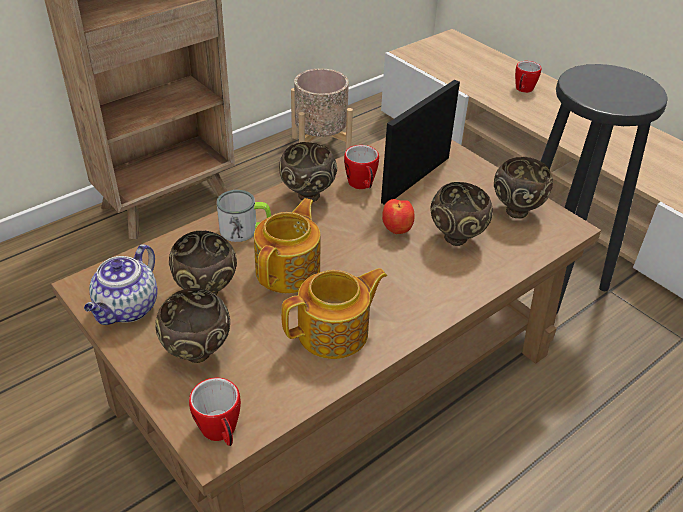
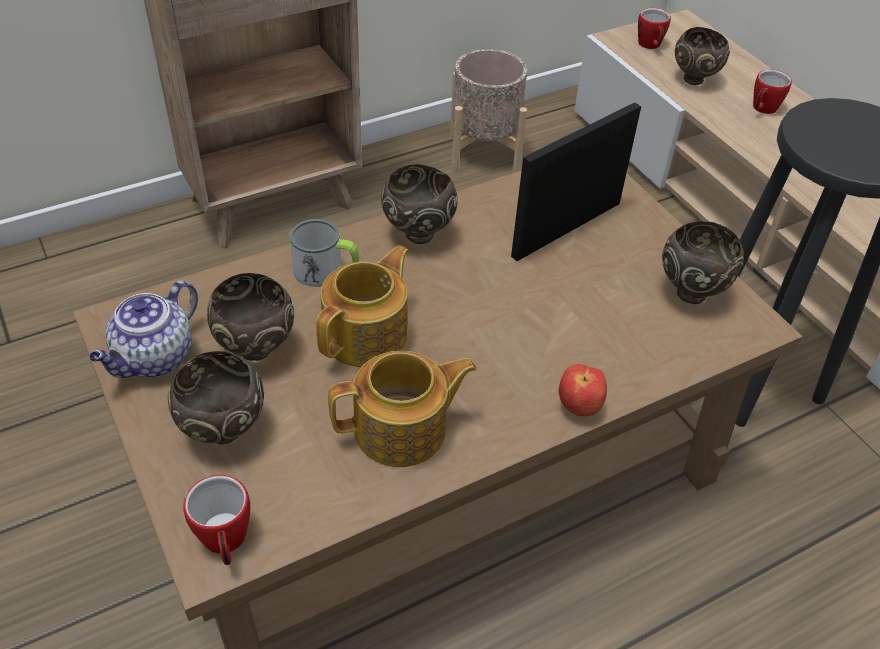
camera: 10 degrees right, 5 degrees up
mug [344,145,379,189] -> mug moved to [638,8,671,49]
apple [382,199,415,234] -> apple moved to [559,364,607,416]
brown bowl [431,182,493,246] -> brown bowl moved to [675,27,730,85]

